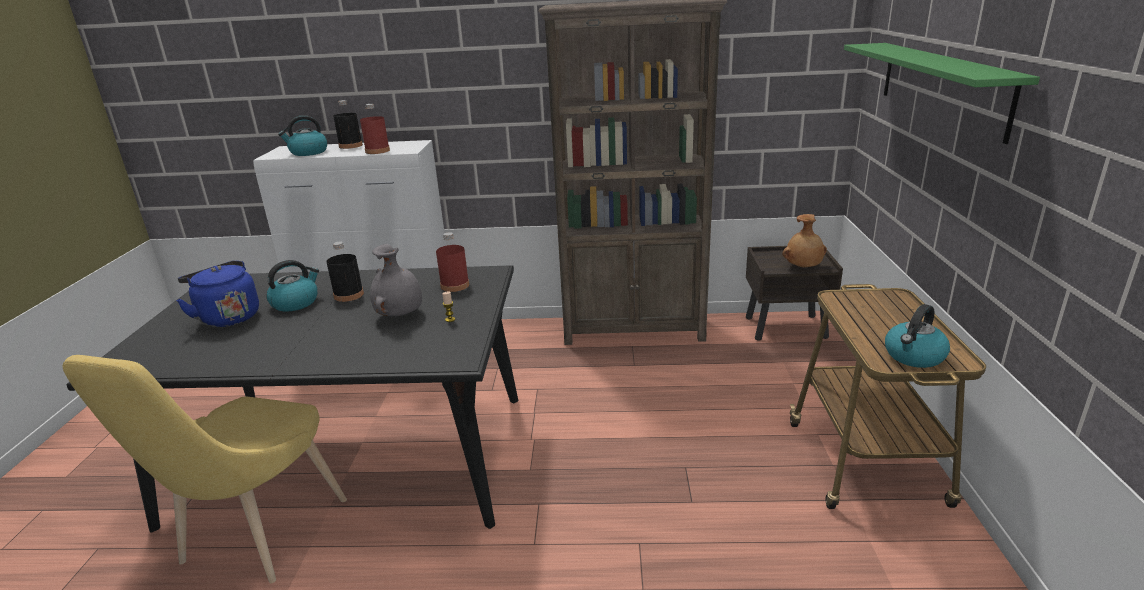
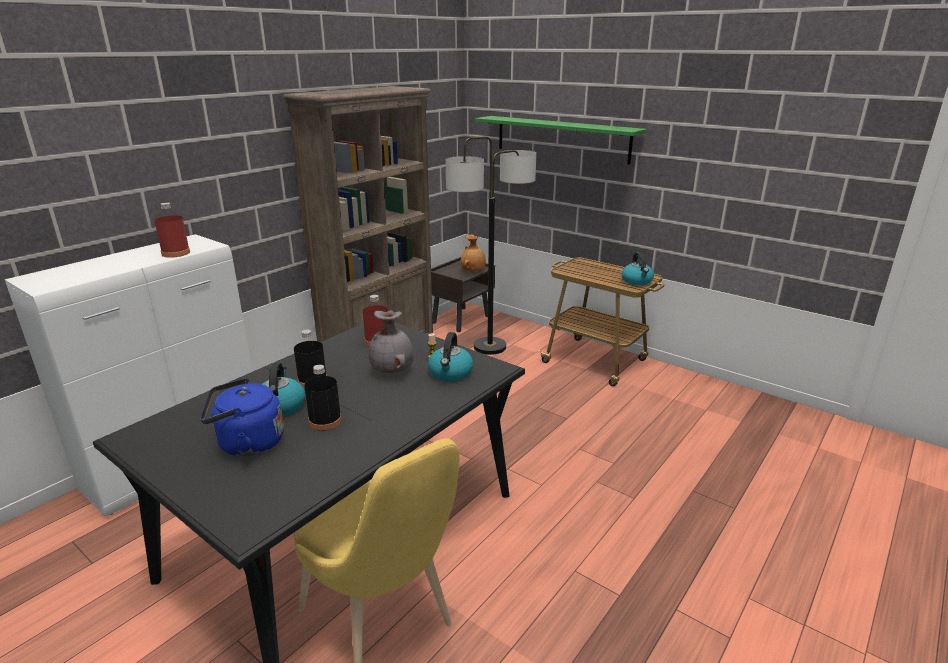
camera: 55 degrees left, 0 degrees up
kettle [278,115,327,156] -> kettle moved to [428,332,473,382]
black bottle [333,100,363,149] -> black bottle moved to [304,365,342,430]
none -> floor lamp [446,136,537,355]

